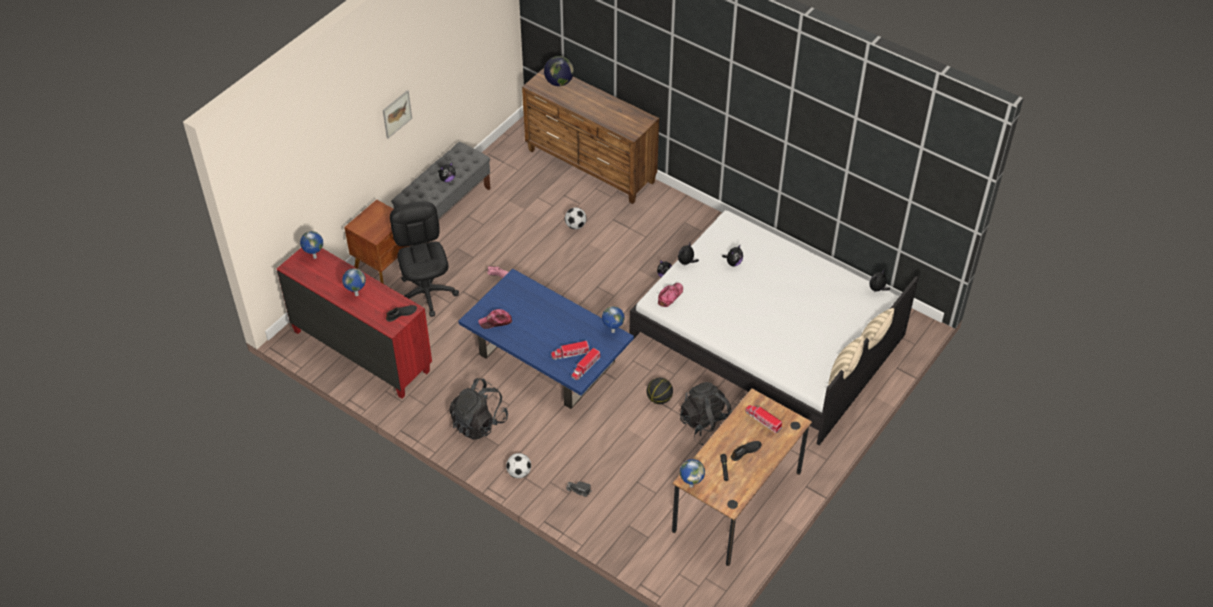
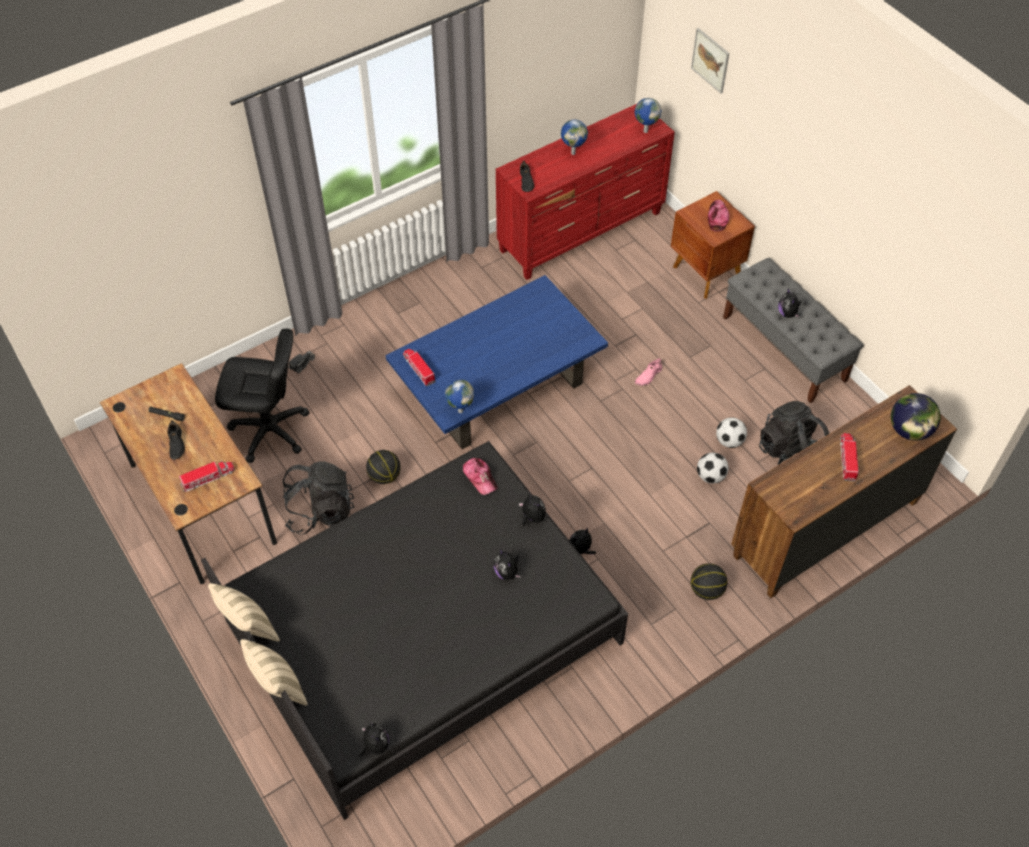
camera: 110 degrees right, 5 degrees up
picture [383,90,412,138] -> picture moved to [691,28,729,94]
black office chair [390,202,459,317] -> black office chair moved to [215,329,310,463]
black backpack [449,378,508,440] -> black backpack moved to [759,401,829,465]
cap [478,309,512,329] -> cap moved to [708,200,729,232]
football [506,453,531,478] -> football moved to [716,417,747,448]
toy truck [551,341,590,360] -> toy truck moved to [840,433,859,481]
white bed [629,210,919,445] -> black bed [201,441,628,820]
globe [680,459,705,487] -> none
none -> basketball [691,563,727,600]

